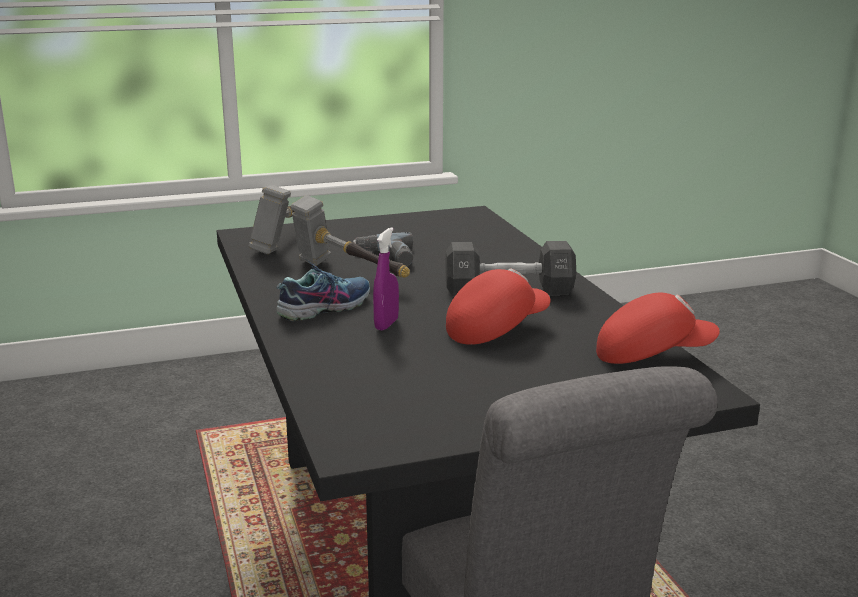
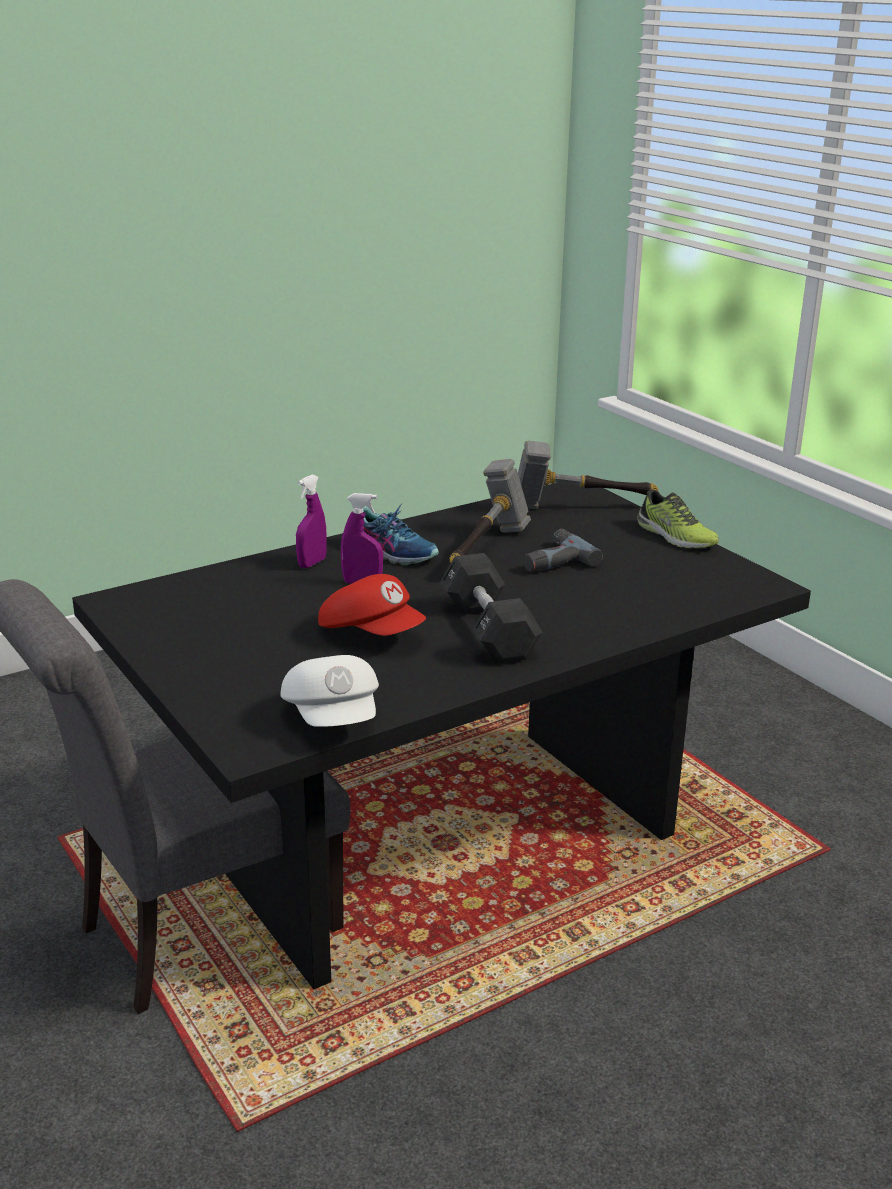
camera: 75 degrees right, 5 degrees up
red cap [596,293,720,364] -> white cap [280,655,379,727]
none -> purple spray bottle [296,475,327,568]
none -> shoe [637,490,719,548]

